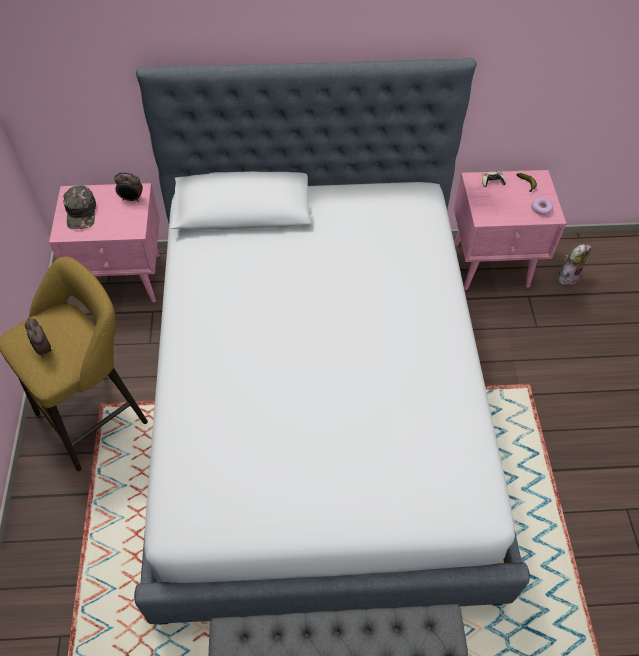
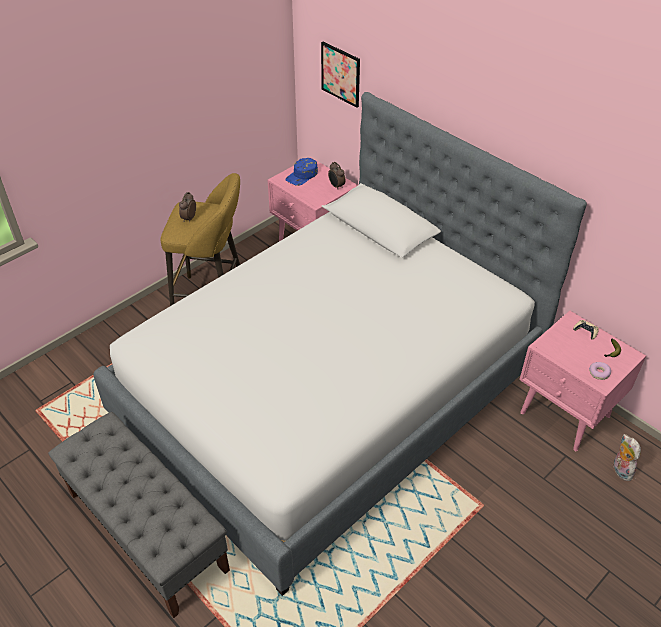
camera: 50 degrees right, 10 degrees down
green cap [63,186,96,229] -> blue cap [286,158,318,186]
plush toy [558,244,591,285] -> plush toy turned 120 degrees counterclockwise [613,434,641,481]
none -> picture [321,42,360,108]

